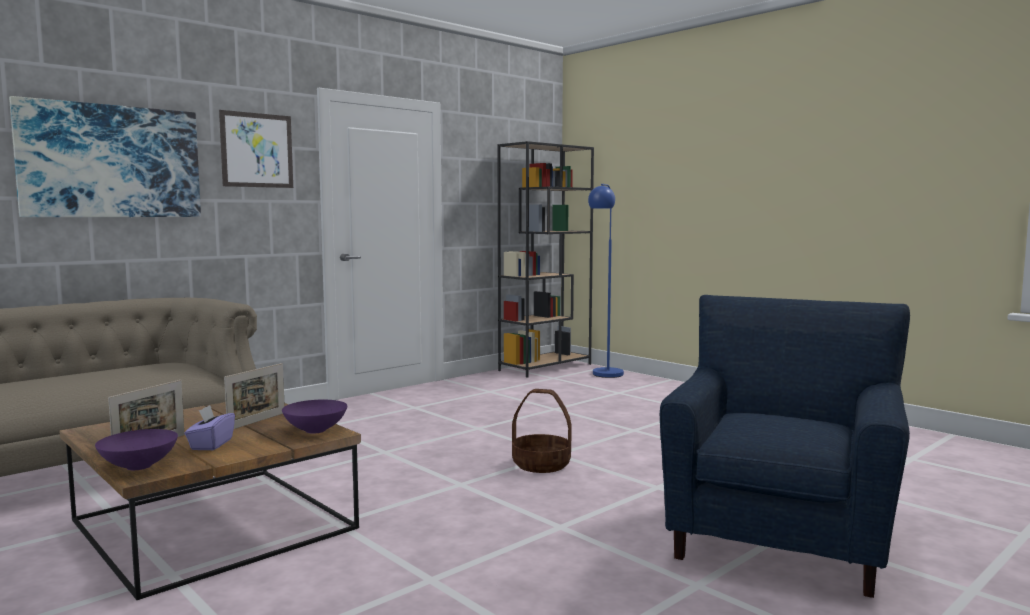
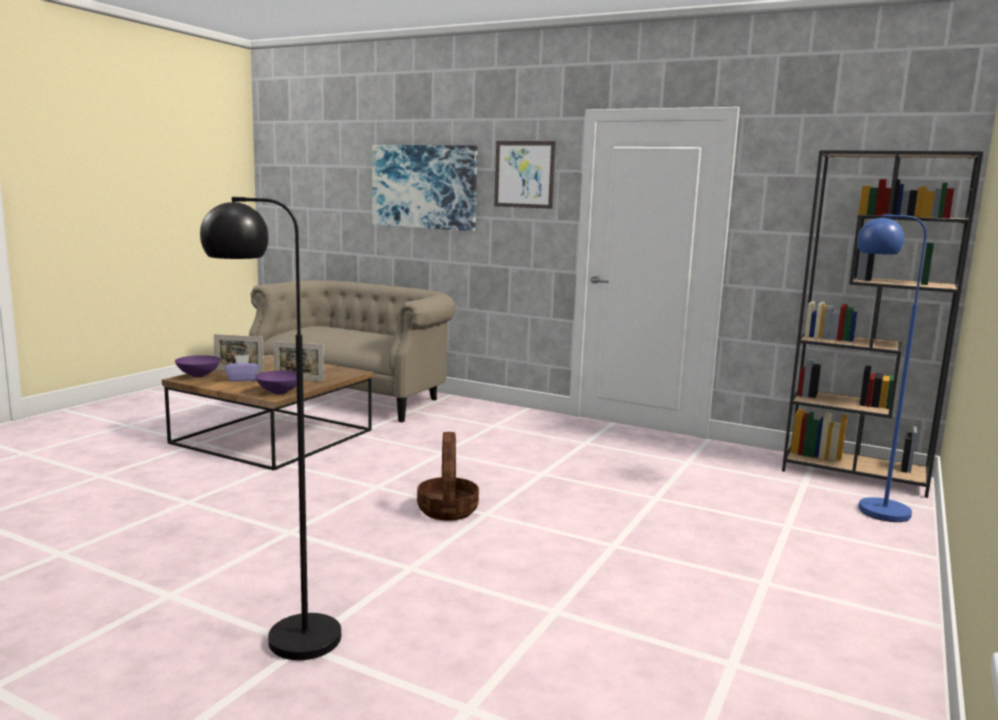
camera: 70 degrees right, 5 degrees up
blue armchair [660,295,910,598] -> black floor lamp [200,197,341,660]

